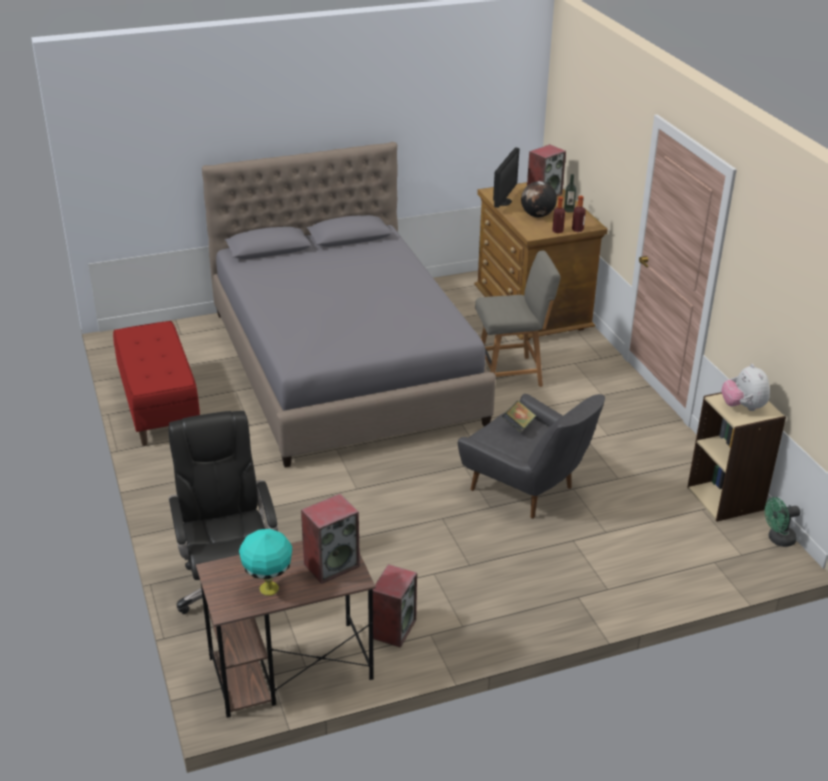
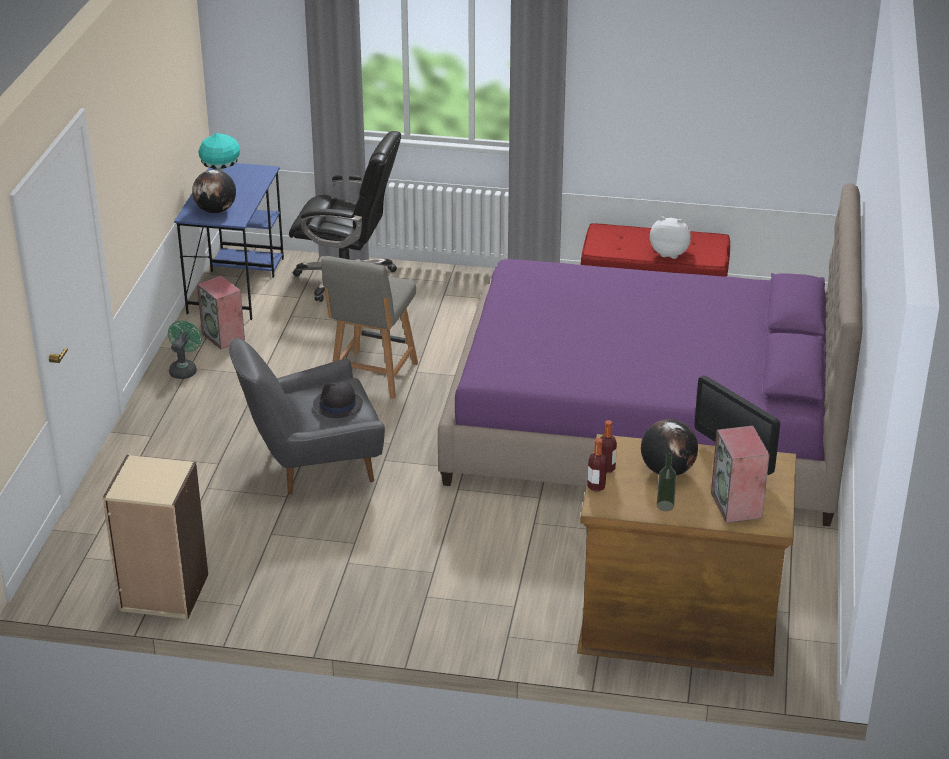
camera: 120 degrees right, 0 degrees up
brown desk [196,541,376,718] -> blue desk [174,163,284,320]
grey bed [202,142,496,467] -> purple bed [438,183,863,526]
speaker [301,494,360,584] -> globe [192,169,236,213]
grey chair [475,251,561,387] -> grey chair moved to [321,256,418,399]
book [502,401,536,433] -> black hat [313,381,363,418]
plush toy [721,364,770,411] -> plush toy moved to [650,217,691,259]
green fan [765,497,800,547] -> green fan moved to [168,320,202,379]

